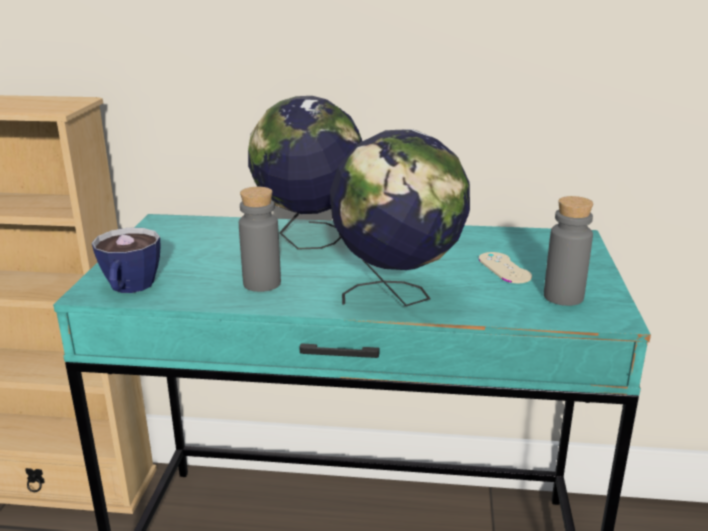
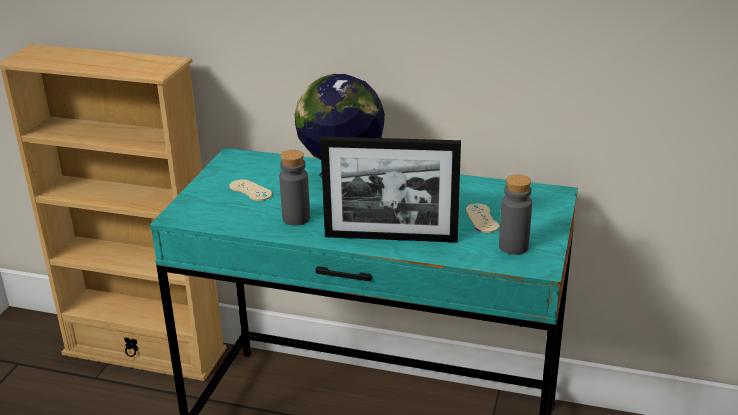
camera: 10 degrees right, 5 degrees up
cup [92,228,161,293] -> none
globe [330,129,470,306] -> picture frame [320,136,461,242]
none -> beige game controller [229,179,272,201]

